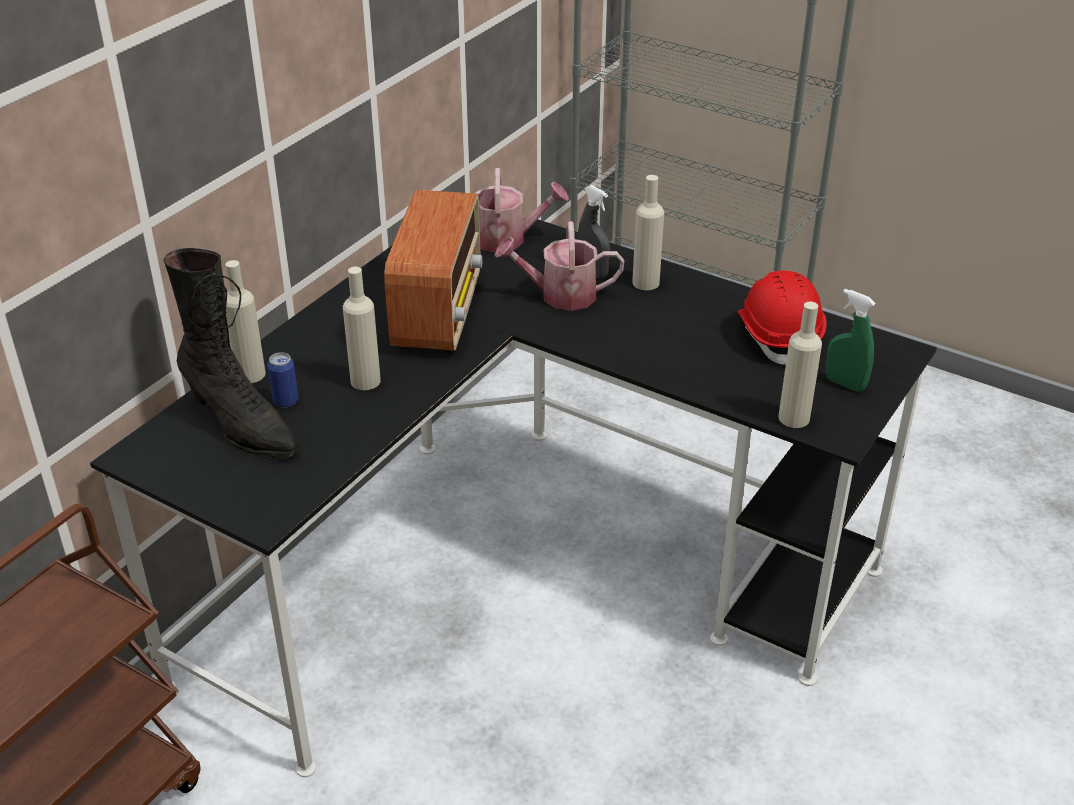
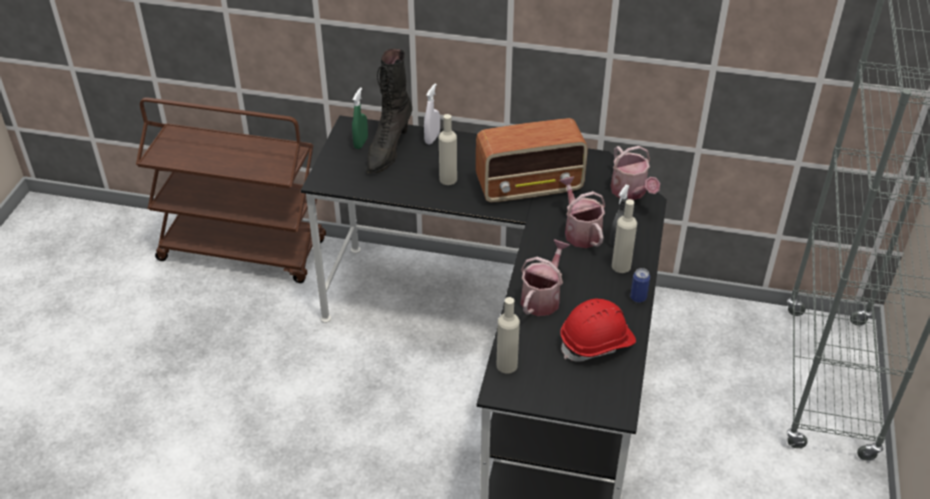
camera: 70 degrees right, 5 degrees up
beige bottle [225,260,266,383] -> white spray bottle [424,83,440,145]
can [267,352,298,408] -> can moved to [630,268,650,303]
green spray bottle [826,289,876,392] -> green spray bottle moved to [352,87,368,149]
none -> watering can [520,239,570,316]

